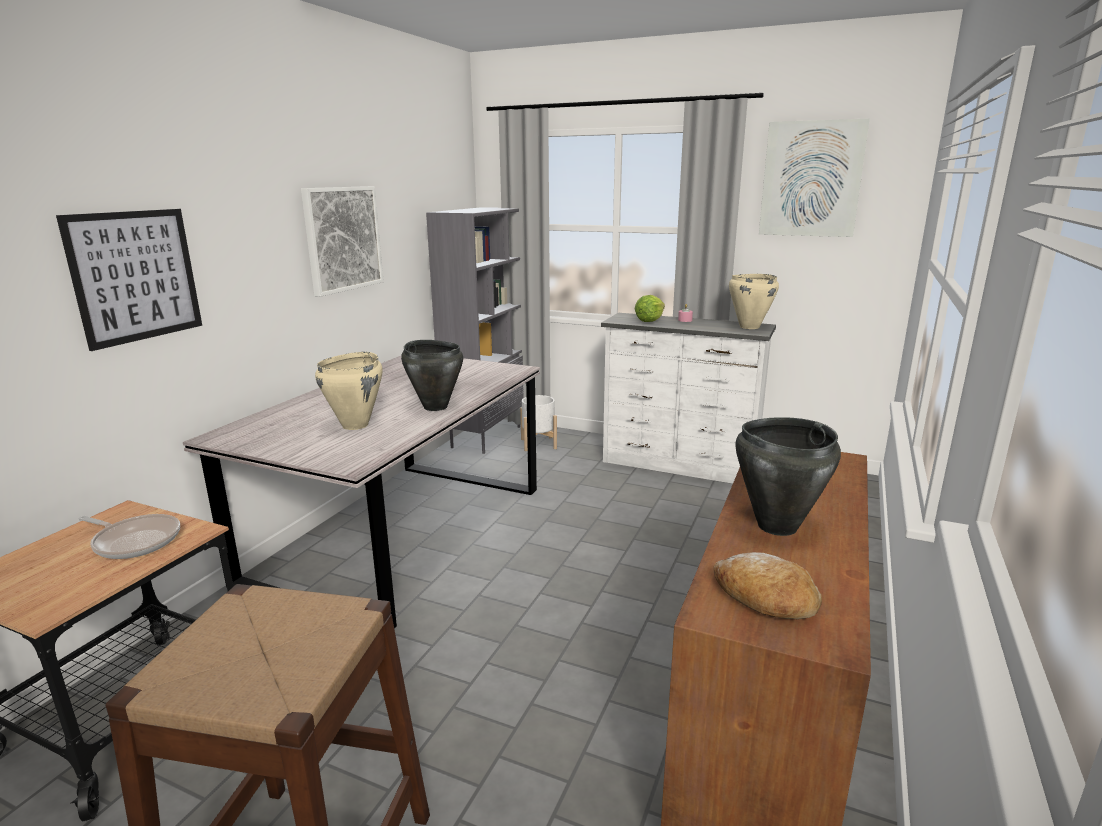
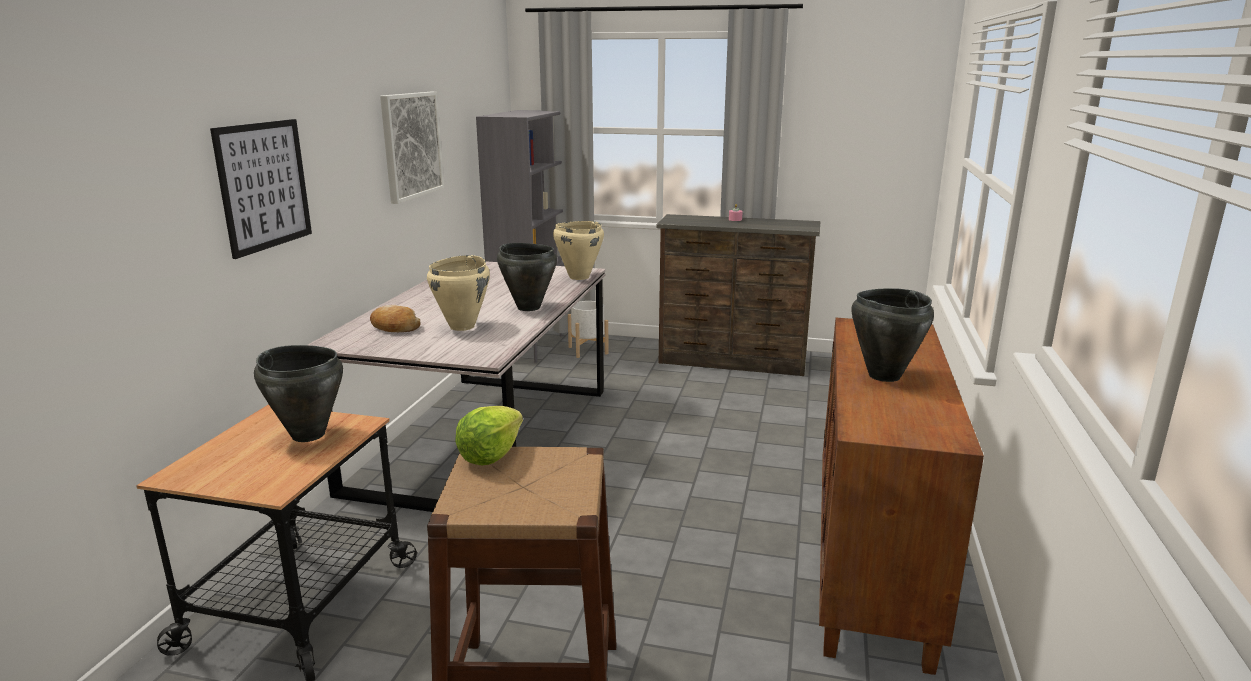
camera: 10 degrees left, 0 degrees up
frying pan [78,514,180,559] -> black cooking pot [254,345,343,442]
white dresser [601,313,776,484] -> brown dresser [656,214,821,376]
lettuce [635,295,665,322] -> lettuce moved to [455,406,523,465]
bread [714,552,822,620] -> bread moved to [370,305,420,332]
beige cooking pot [729,274,779,329] -> beige cooking pot moved to [553,221,604,280]
picture [759,118,870,237] -> none

